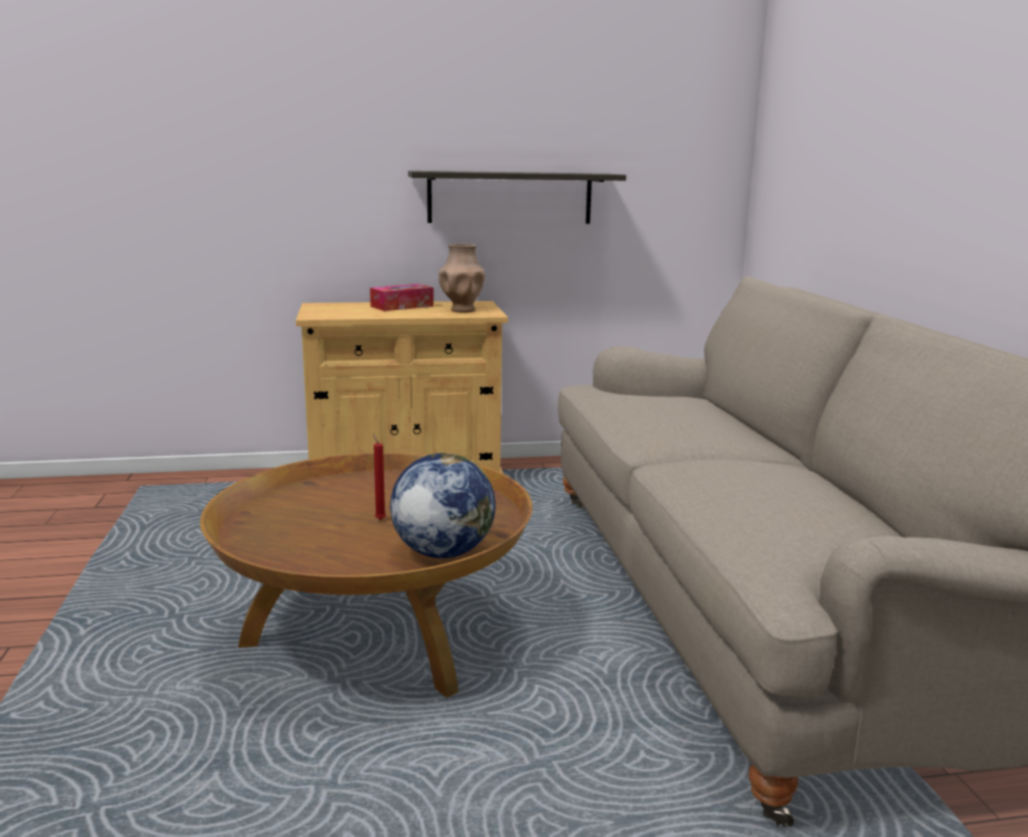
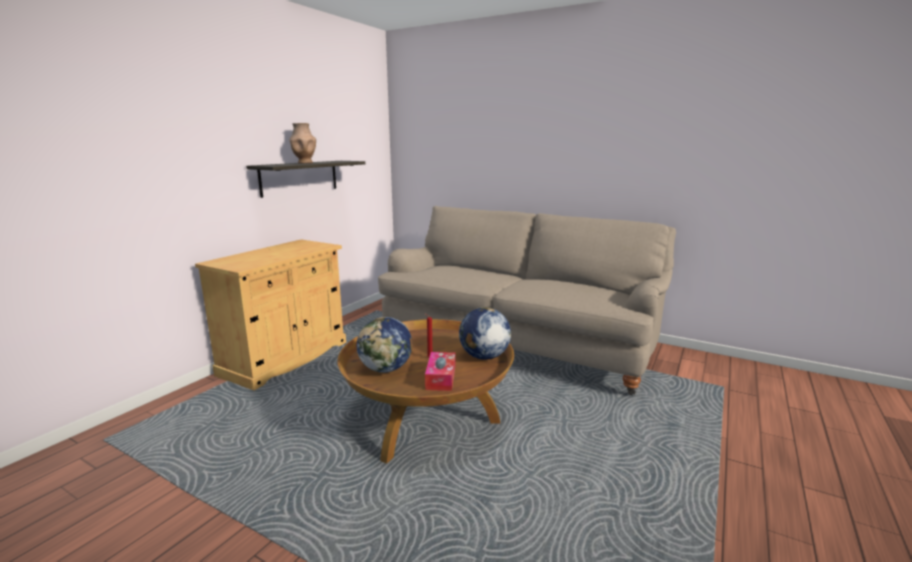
camera: 50 degrees left, 0 degrees up
tissue box [370,284,434,311] -> tissue box moved to [425,352,455,391]
brown vase [439,243,485,313] -> brown vase moved to [289,123,316,164]
none -> globe [357,317,412,373]

